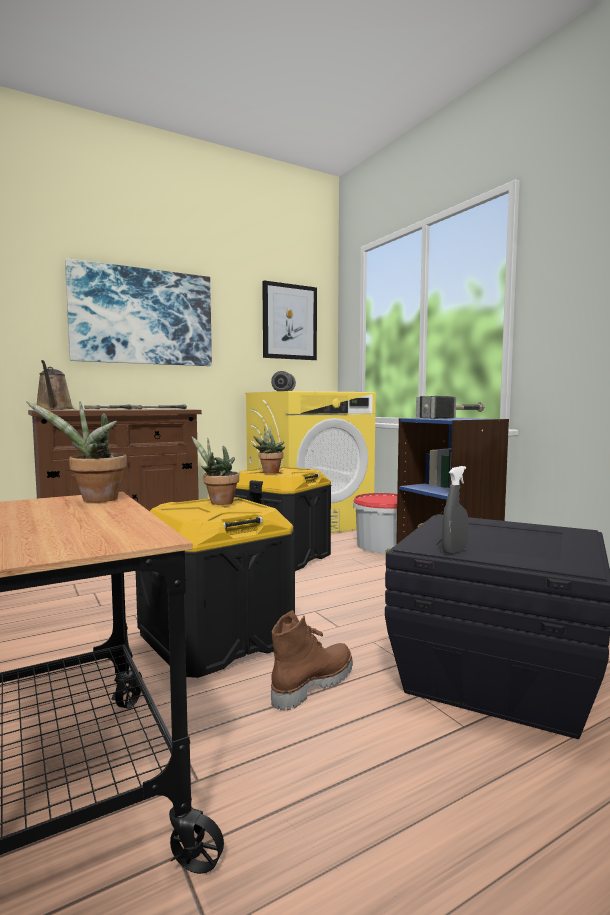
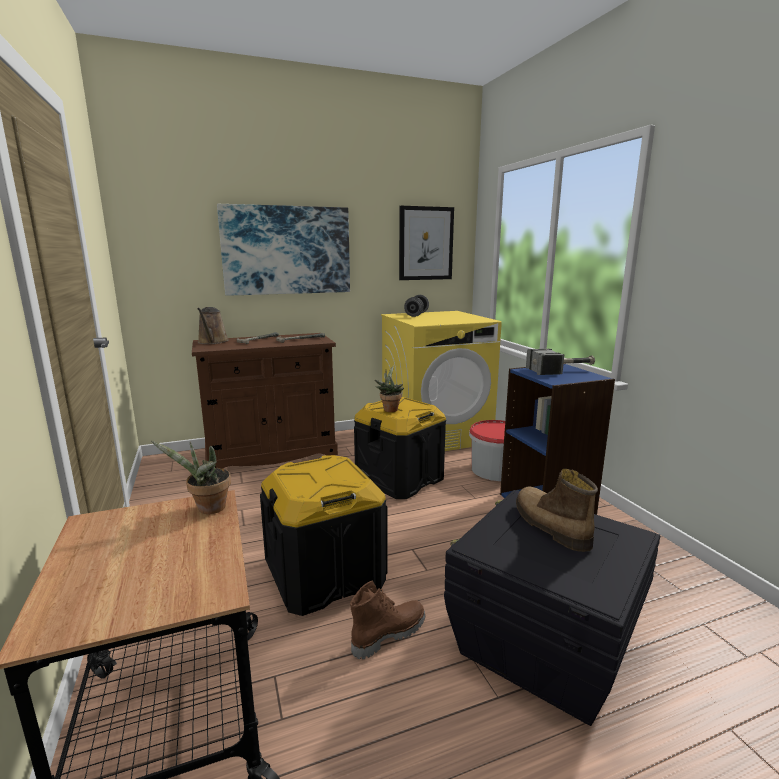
camera: 10 degrees right, 10 degrees up
potted plant [192,437,239,505] -> none
grey spray bottle [442,466,468,554] -> none
none -> boot [516,469,598,552]

